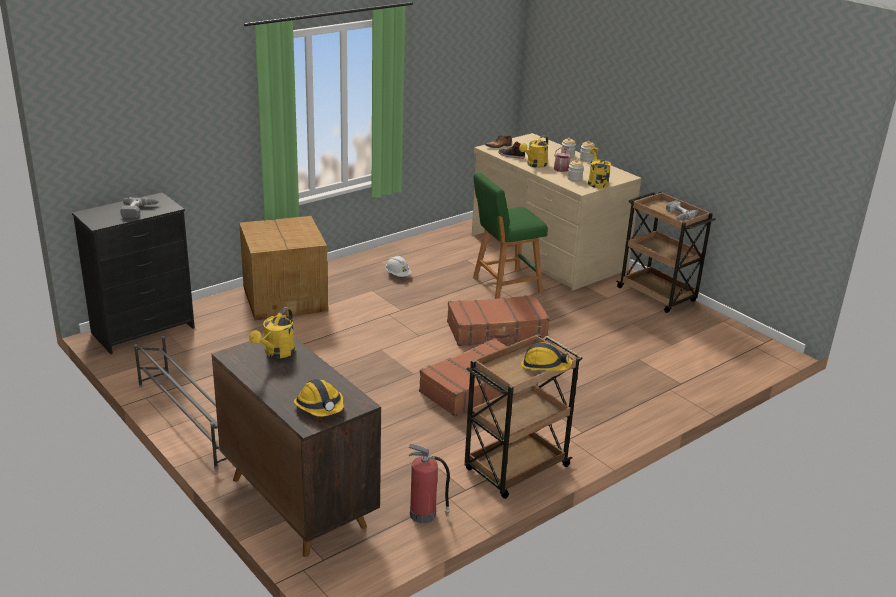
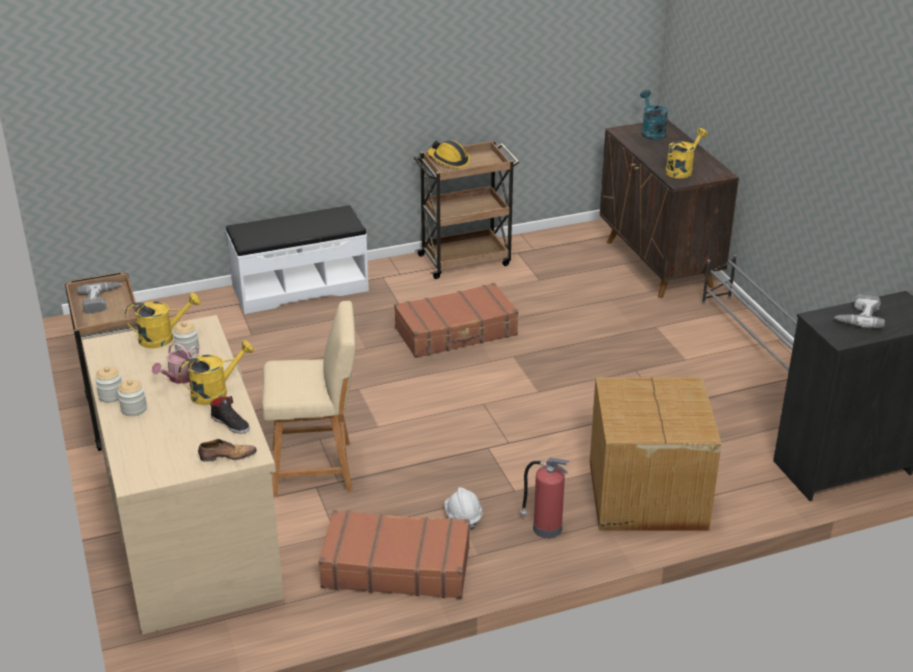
camera: 160 degrees left, 5 degrees up
hard hat [294,379,344,417] -> turquoise watering can [640,90,668,140]
fire extinguisher [408,444,450,523] -> fire extinguisher moved to [521,458,569,538]
brown suitcase [447,295,550,346] -> brown suitcase moved to [319,510,470,599]
green stool [473,173,548,299] -> beige stool [262,301,356,497]
yellow watering can [588,147,611,188] -> yellow watering can turned 120 degrees counterclockwise [125,292,201,348]
none -> white bench [226,205,369,314]

